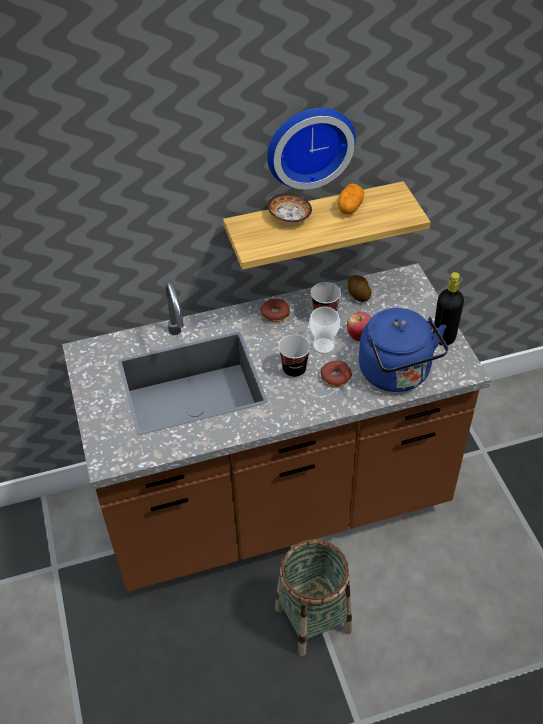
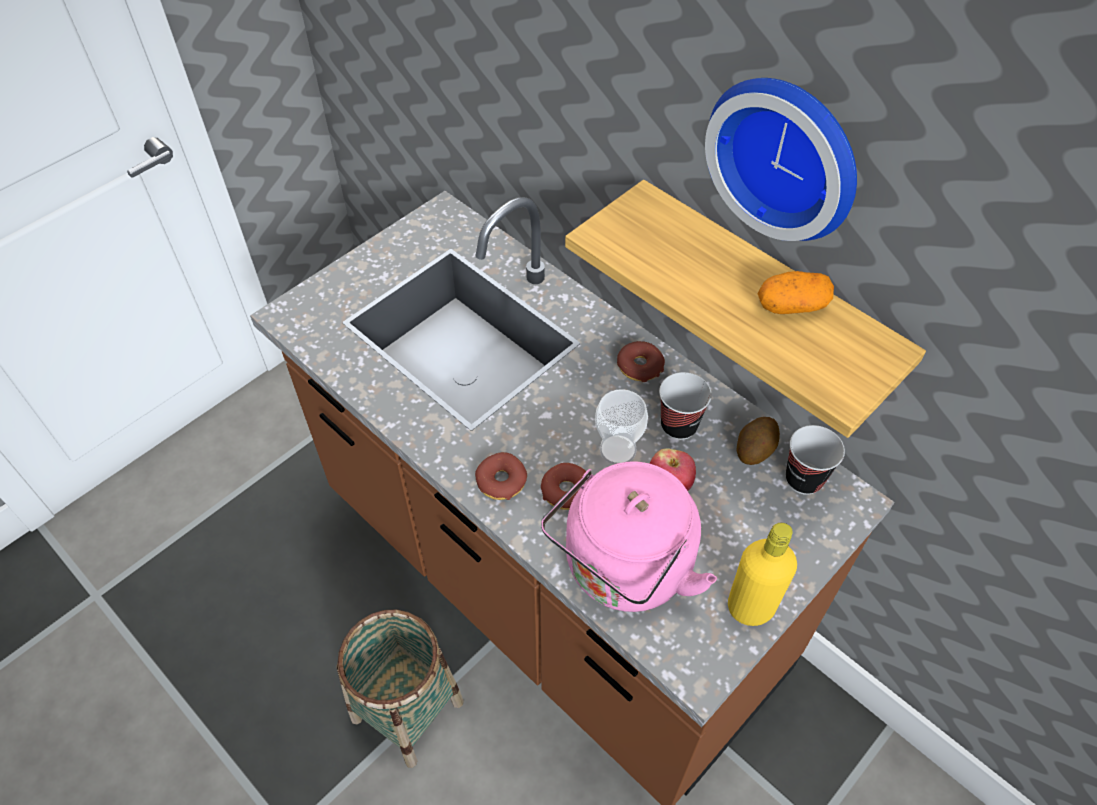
camera: 60 degrees right, 5 degrees up
bowl [267,193,312,223] -> none
cup [278,335,311,378] -> cup moved to [786,425,845,495]
blue kettle [359,308,448,392] -> pink kettle [541,461,717,612]
black bottle [433,272,464,346] -> yellow bottle [728,523,797,626]
none -> donut [475,452,527,500]

